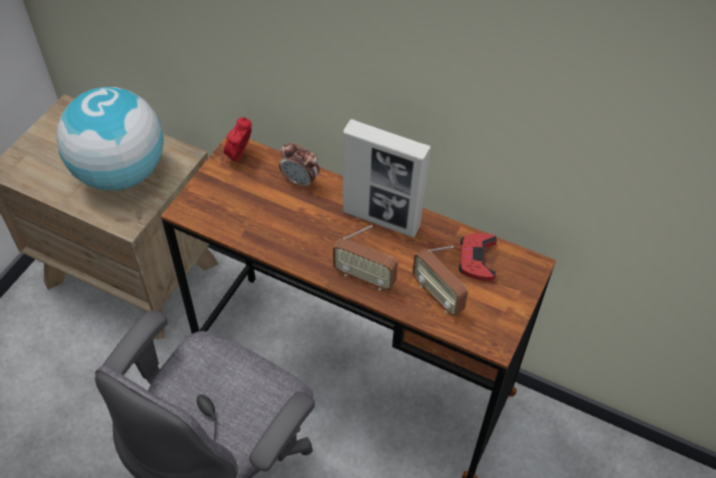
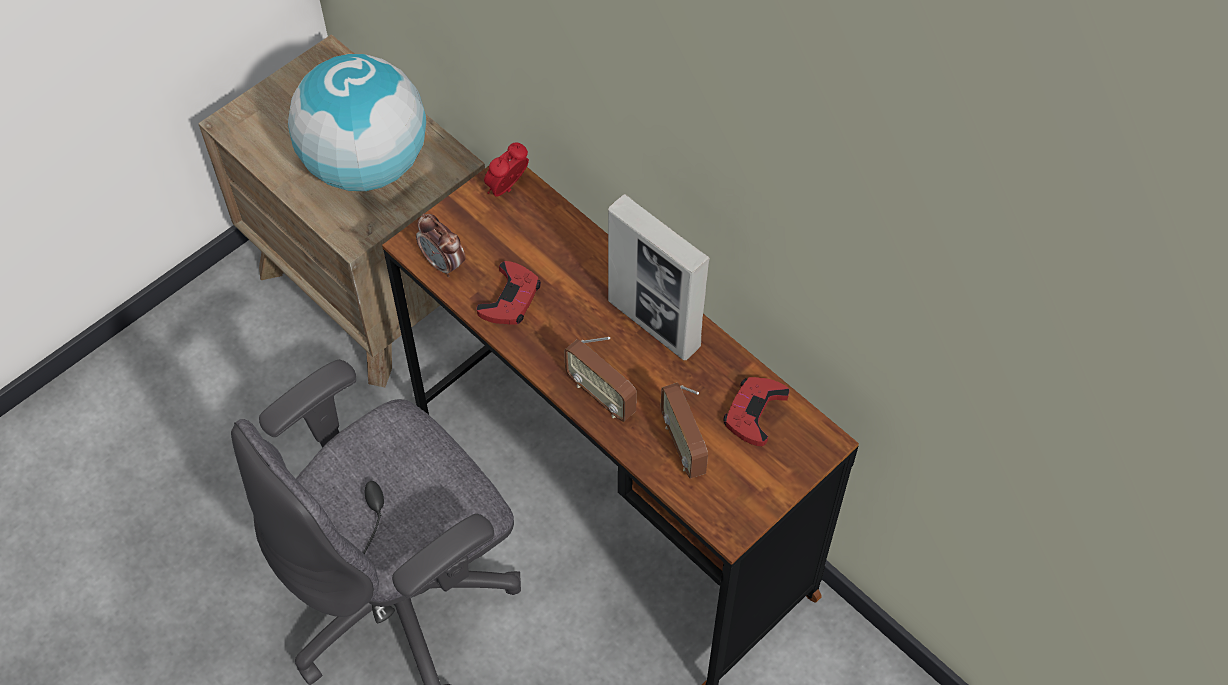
camera: 20 degrees right, 5 degrees up
alarm clock [279,143,320,189] -> alarm clock moved to [416,213,466,277]
none -> red game controller [477,261,541,325]

